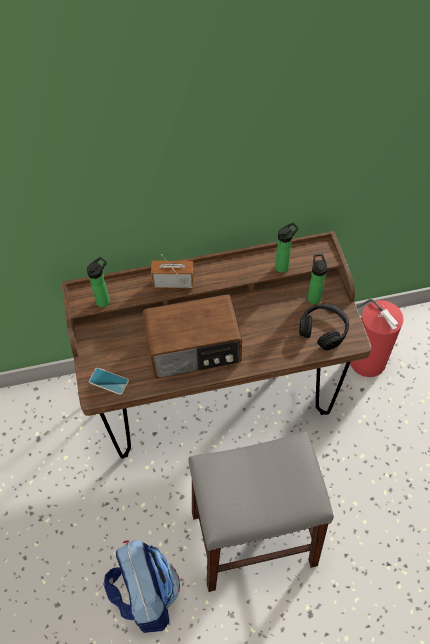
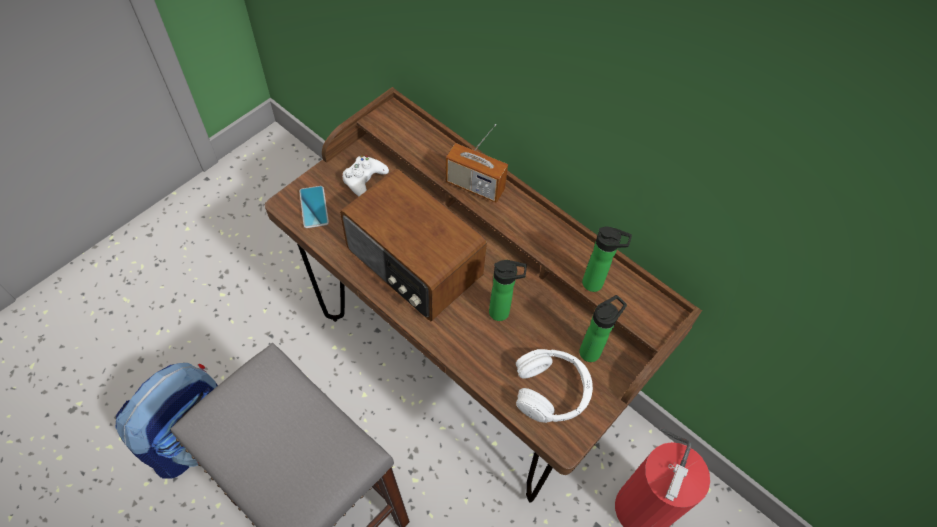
camera: 50 degrees right, 0 degrees up
bottle [87,257,110,308] -> bottle moved to [489,260,527,321]
radio [151,254,194,289] -> radio turned 150 degrees clockwise [445,124,508,203]
black headphones [299,303,349,350] -> white headphones [516,349,593,423]
none -> white game controller [342,155,389,196]

